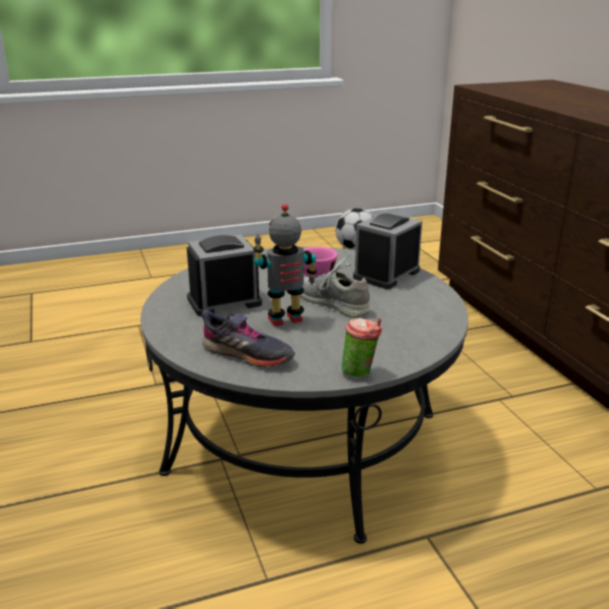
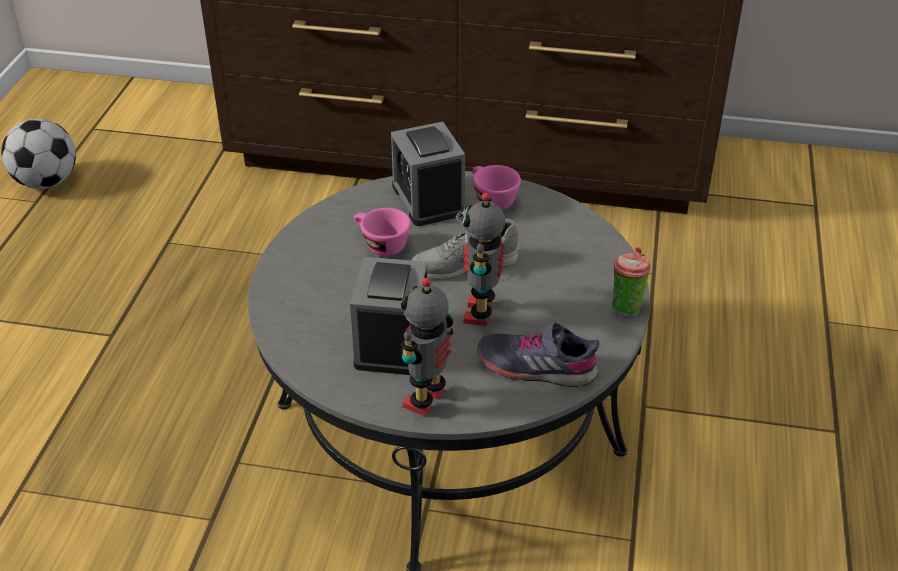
camera: 60 degrees left, 15 degrees up
grey shoe [201,309,295,367] -> grey shoe turned 135 degrees counterclockwise [477,323,600,387]
none -> toy robot [401,277,453,416]
none -> pink cup [473,165,521,210]

